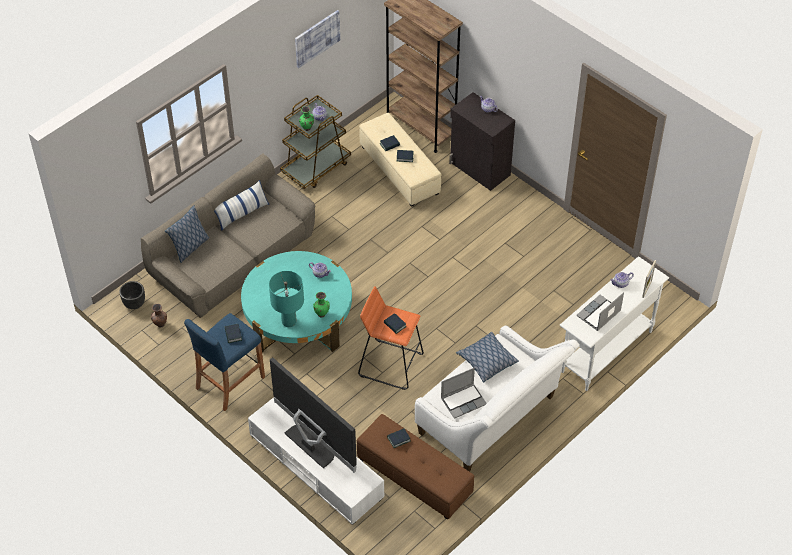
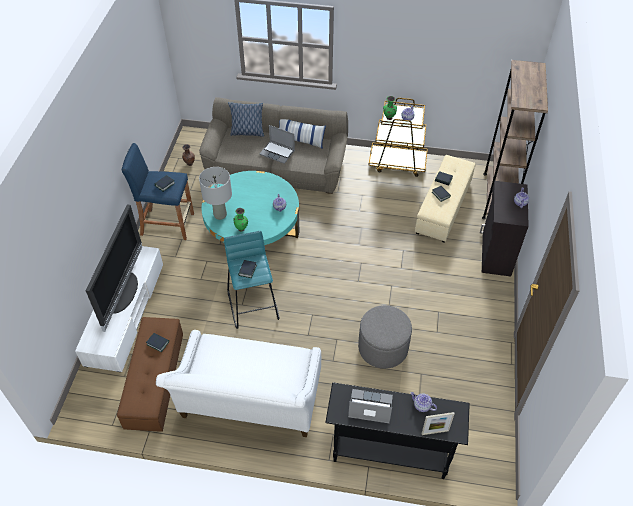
camera: 55 degrees right, 0 degrees up
black planter [119,281,145,309] -> none
turquoise table lamp [269,271,304,327] -> grey table lamp [199,167,232,220]
picture [295,10,340,68] -> none
orange stool [358,286,424,390] -> turquoise stool [224,231,279,329]
laptop [441,368,487,419] -> laptop moved to [260,125,295,164]
pillow [456,331,519,382] -> none
white console table [559,256,669,391] -> black console table [325,383,470,479]
none -> grey ottoman [358,305,412,369]

